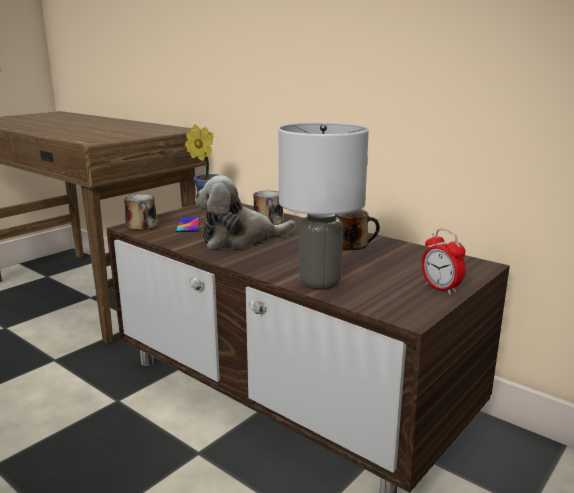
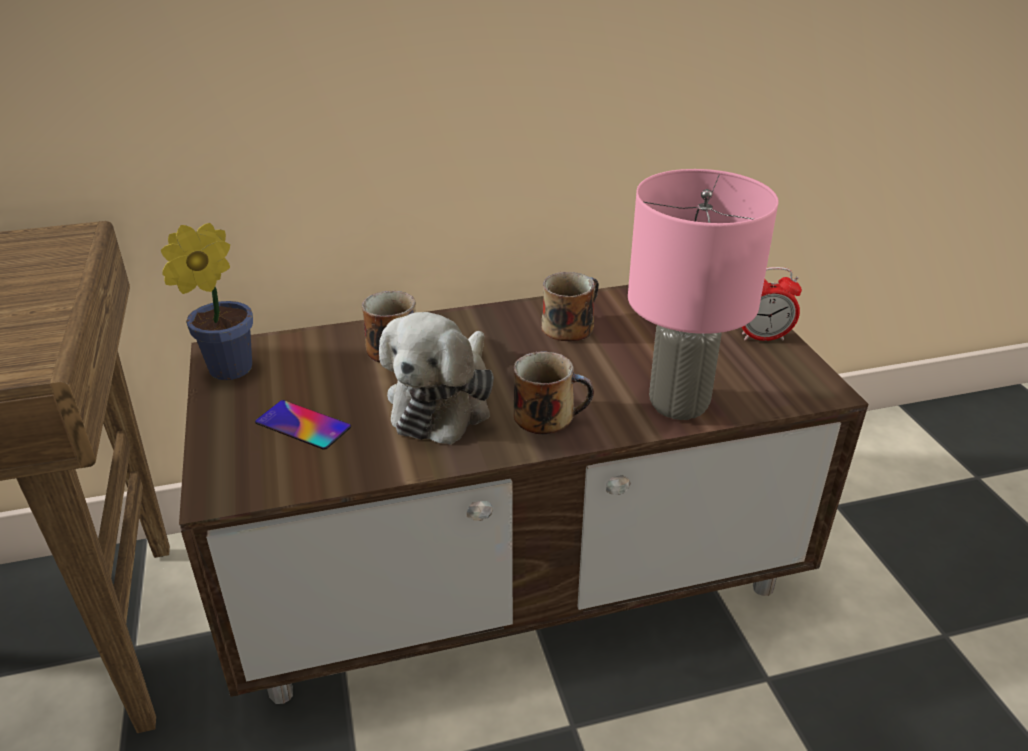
camera: 55 degrees left, 15 degrees up
mug [124,194,158,231] -> mug moved to [513,351,594,434]
white table lamp [279,122,369,290] -> pink table lamp [628,169,778,420]

